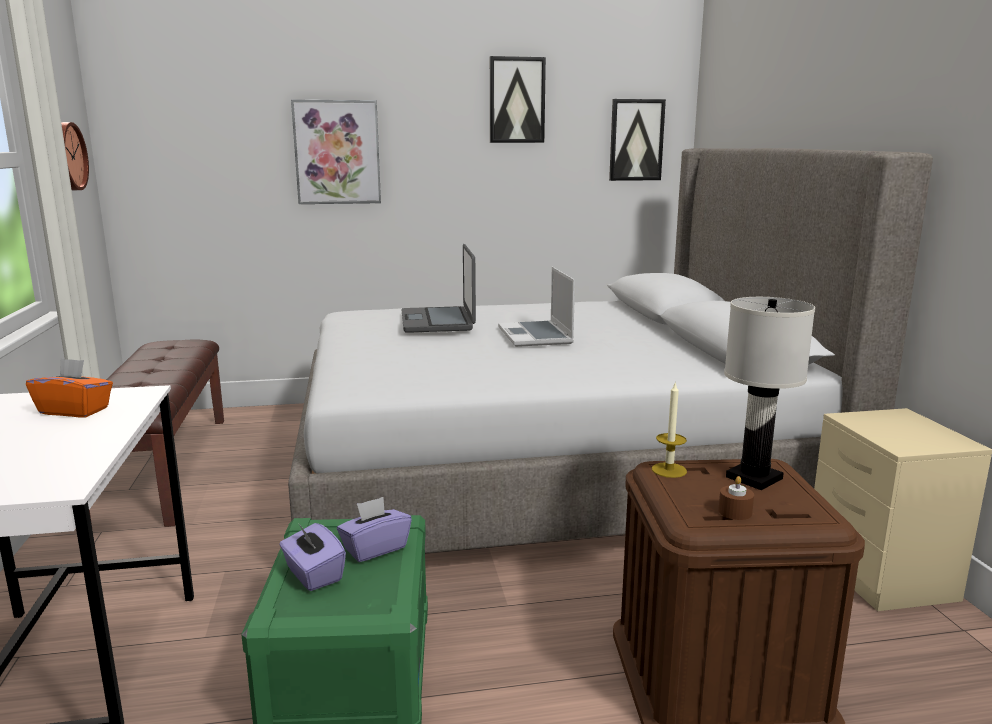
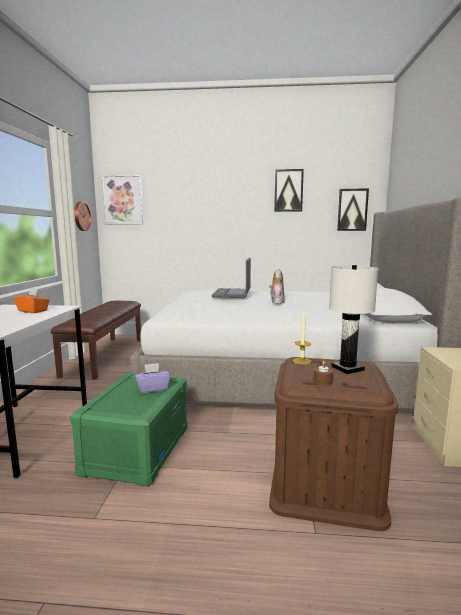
camera: 15 degrees right, 5 degrees down
purple tissue box [279,523,346,591] -> none
picture [291,100,381,204] -> picture moved to [102,175,143,224]
laptop [498,267,575,347] -> plush toy [269,268,285,304]

